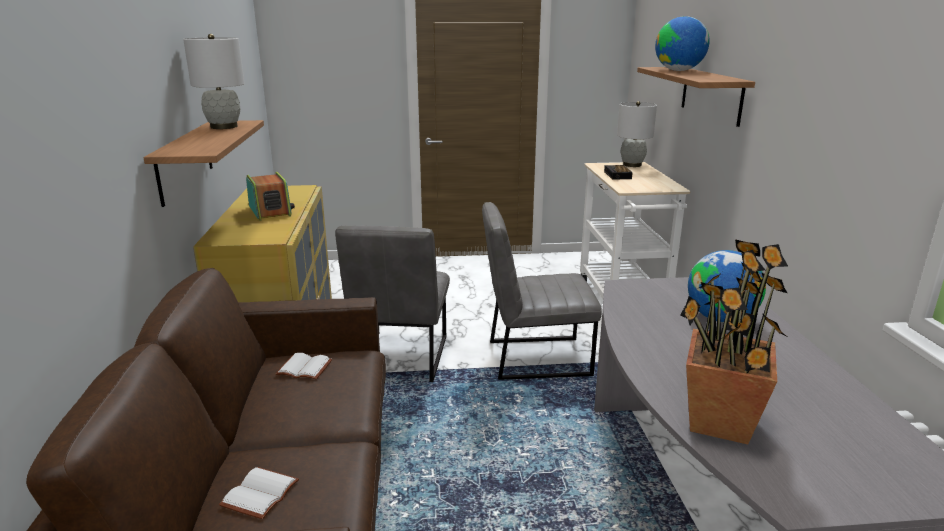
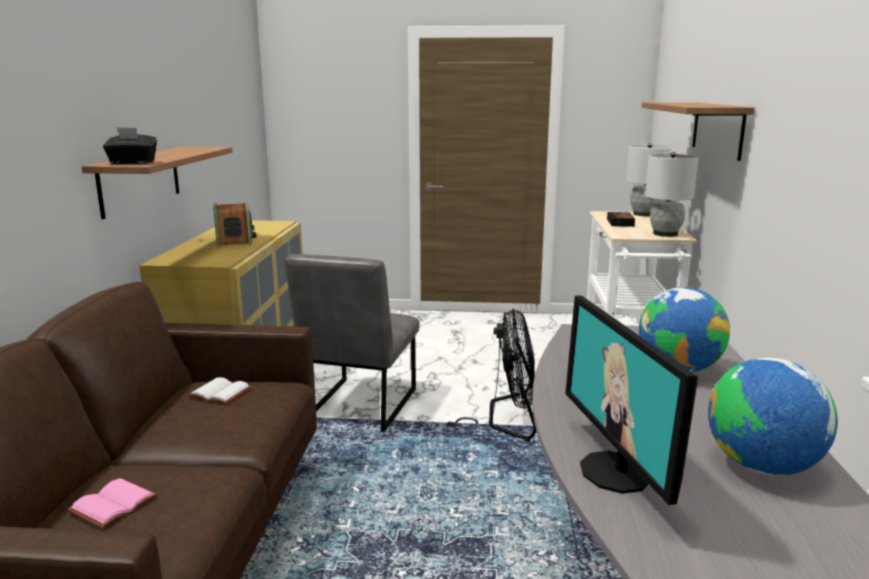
camera: 10 degrees right, 5 degrees down
white table lamp [183,34,245,129] -> white table lamp moved to [645,152,698,237]
white book [219,467,299,519] -> pink book [67,478,158,529]
grey chair [482,202,602,380] -> black fan [446,309,536,442]
globe [655,16,710,71] -> globe moved to [708,358,838,476]
potted plant [681,239,788,444] -> monitor [565,295,698,505]
none -> black tissue box [103,127,157,164]

